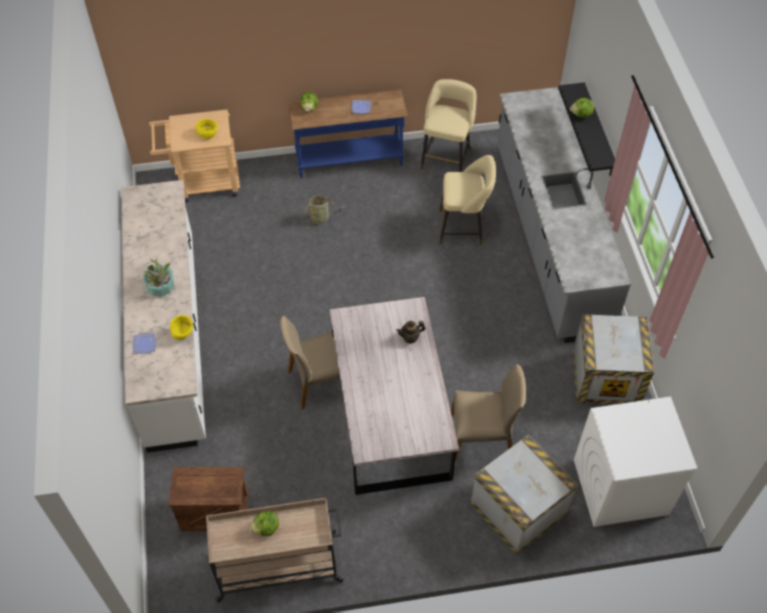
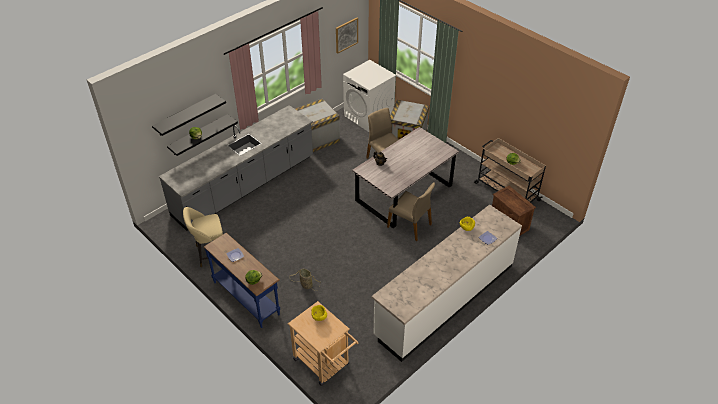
camera: 125 degrees left, 10 degrees down
potted plant [143,257,174,296] -> none
beige stool [439,155,496,245] -> none
none -> black shelf [152,94,226,136]
none -> picture [336,18,358,54]

